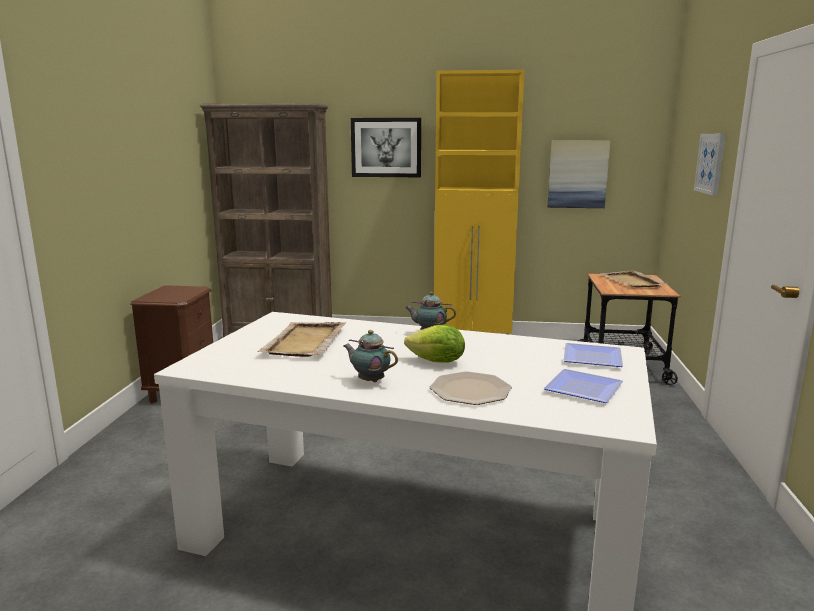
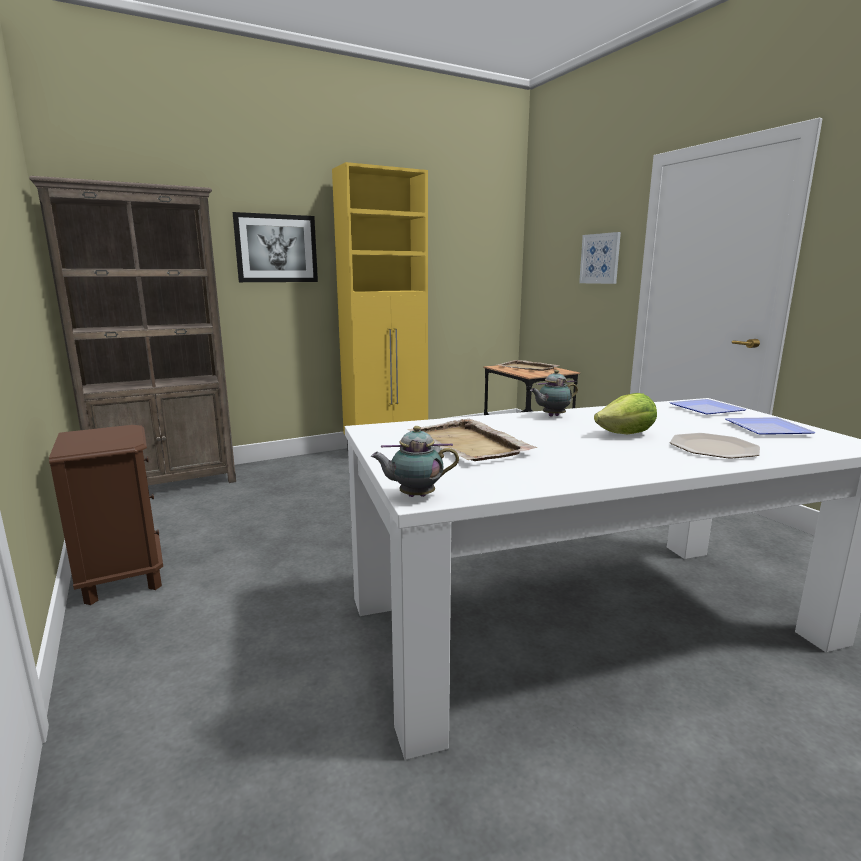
camera: 35 degrees left, 0 degrees up
teapot [344,330,398,383] -> teapot moved to [371,426,459,497]
picture [548,141,610,208] -> none

